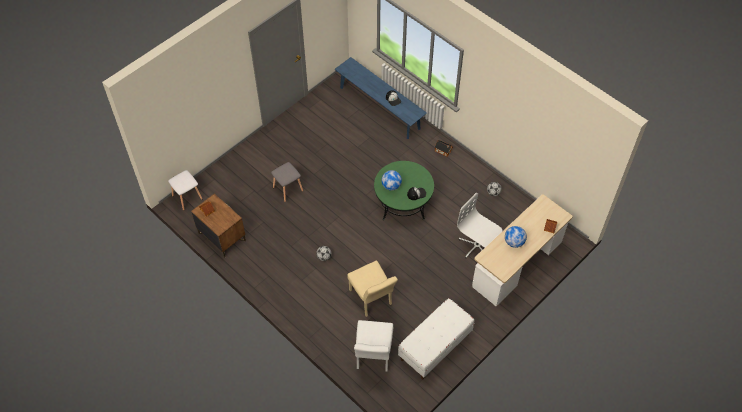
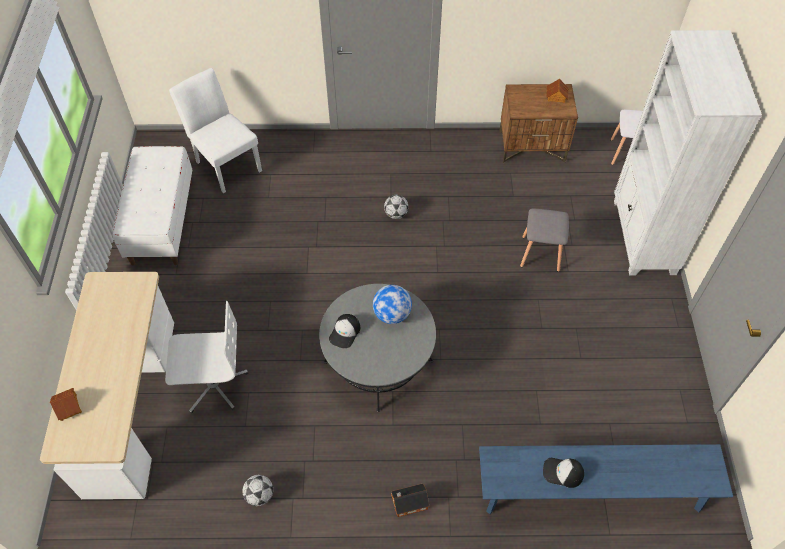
camera: 135 degrees right, 0 degrees up
beige chair [347,260,398,317] -> none
green coffee table [374,161,434,220] -> grey coffee table [319,284,436,412]
globe [505,226,527,248] -> none
none -> white bookcase [614,30,762,276]

